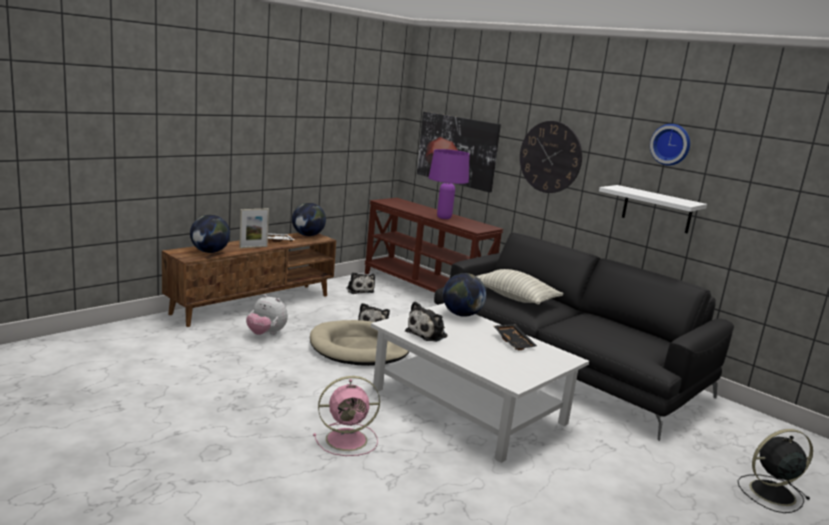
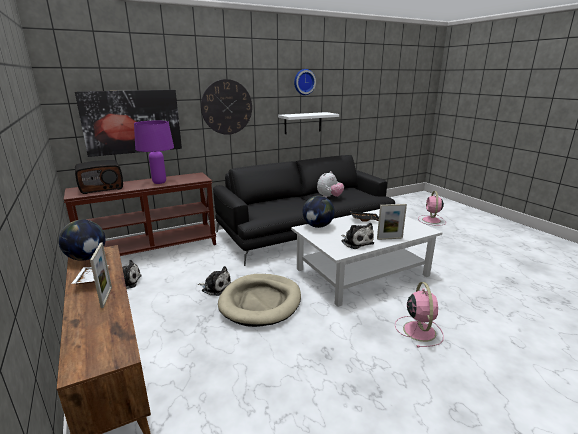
camera: 70 degrees left, 5 degrees up
globe [190,214,230,253] -> none
plush toy [246,294,288,335] -> plush toy moved to [317,171,344,198]
pillow [476,269,564,305] -> none
black fan [738,429,813,513] -> pink fan [418,191,446,225]
none -> radio [75,160,123,194]
none -> picture frame [377,204,407,240]

